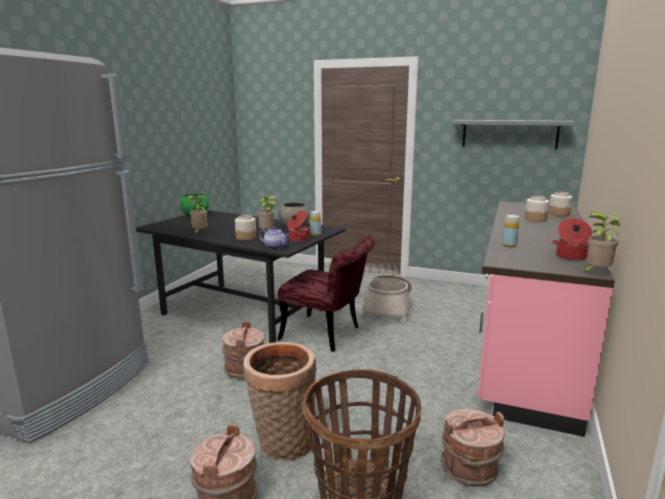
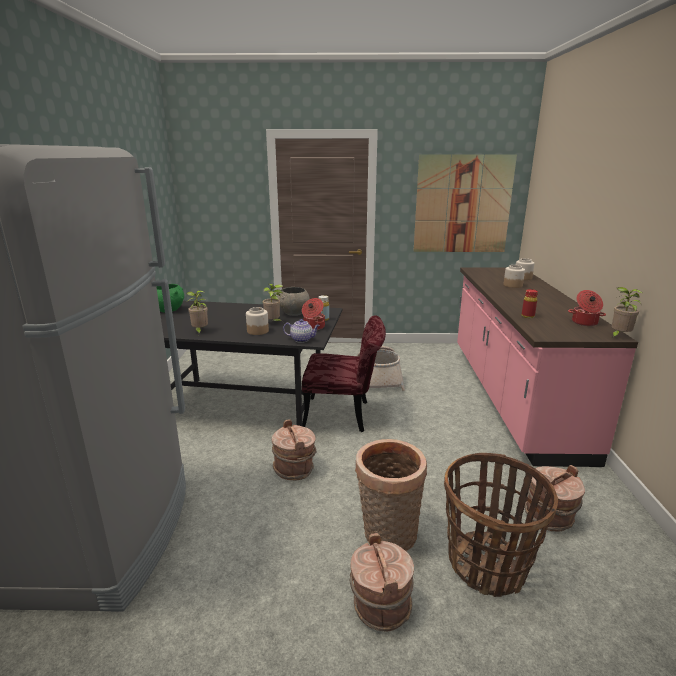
camera: 20 degrees left, 5 degrees up
grey shelf [451,120,575,149] -> picture [413,154,517,252]
yellow bottle [502,215,519,247] -> red bottle [522,289,538,318]

